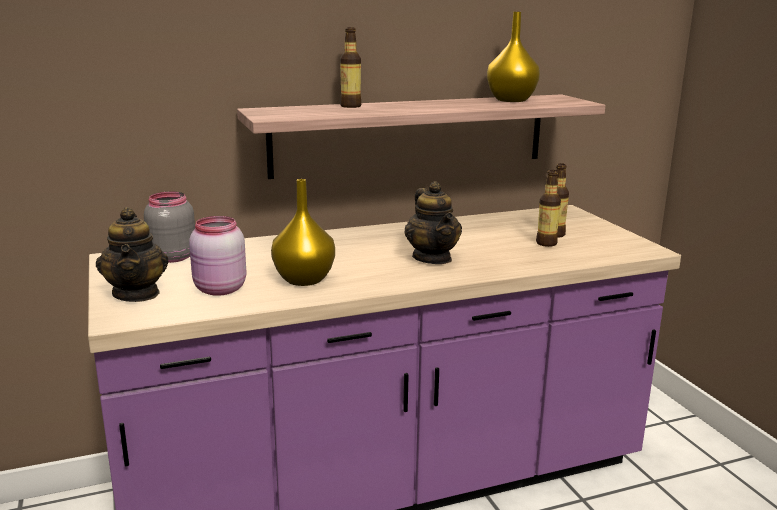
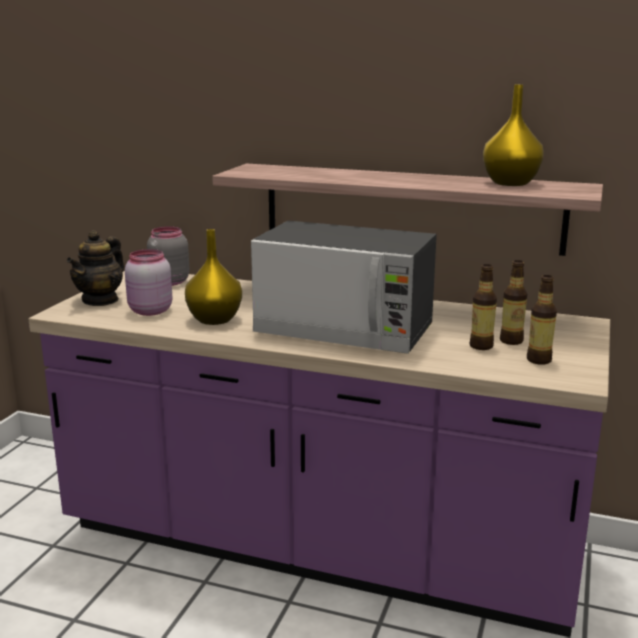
camera: 40 degrees right, 0 degrees up
bottle [340,27,361,108] -> bottle moved to [527,275,557,365]
teapot [405,181,462,264] -> microwave [251,221,437,354]

